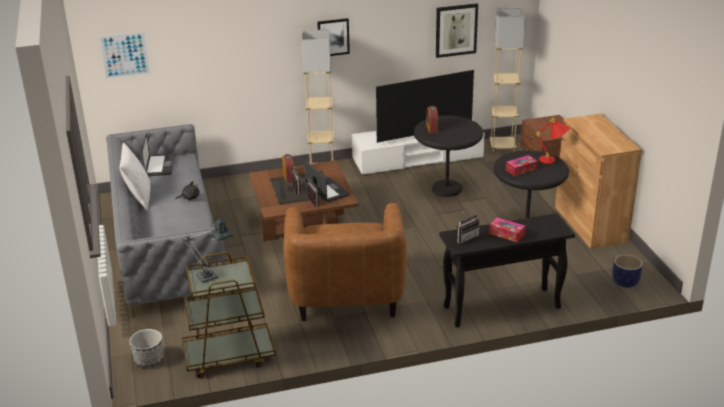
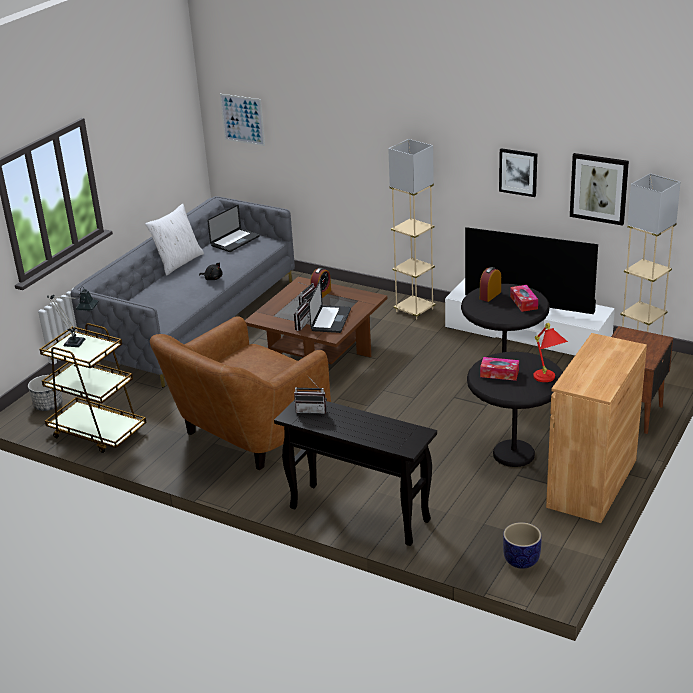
camera: 45 degrees right, 0 degrees up
picture [317,18,350,56] -> picture moved to [499,148,537,197]
tissue box [489,217,526,243] -> tissue box moved to [510,285,538,312]

